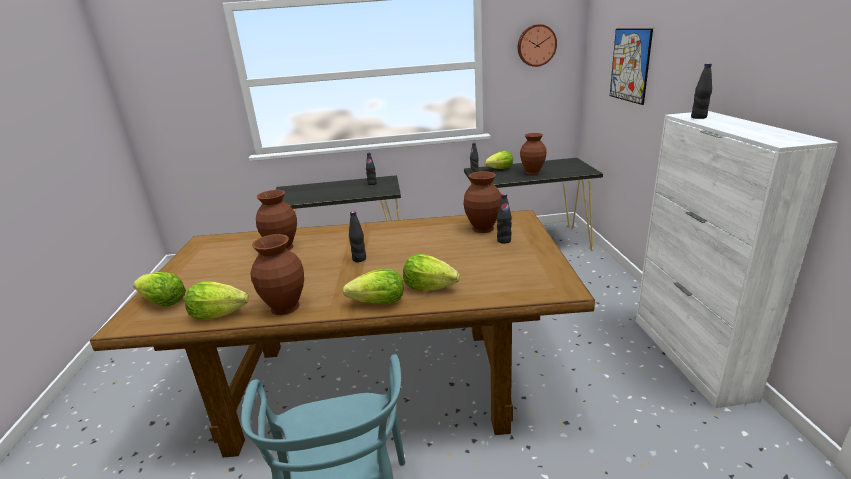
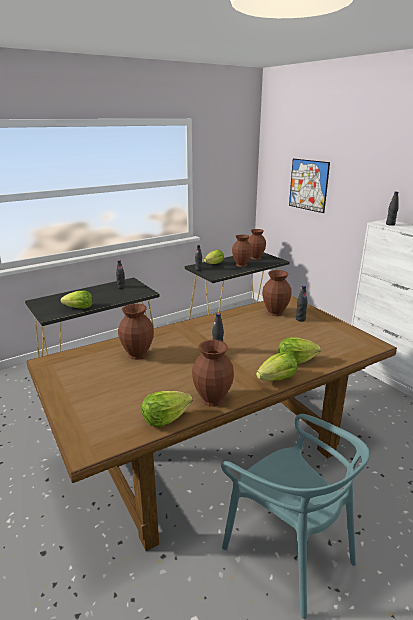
camera: 30 degrees left, 0 degrees up
lettuce [133,272,186,306] -> lettuce moved to [60,290,93,308]
wall clock [518,24,557,67] -> none
none -> brown vase [247,229,266,260]

